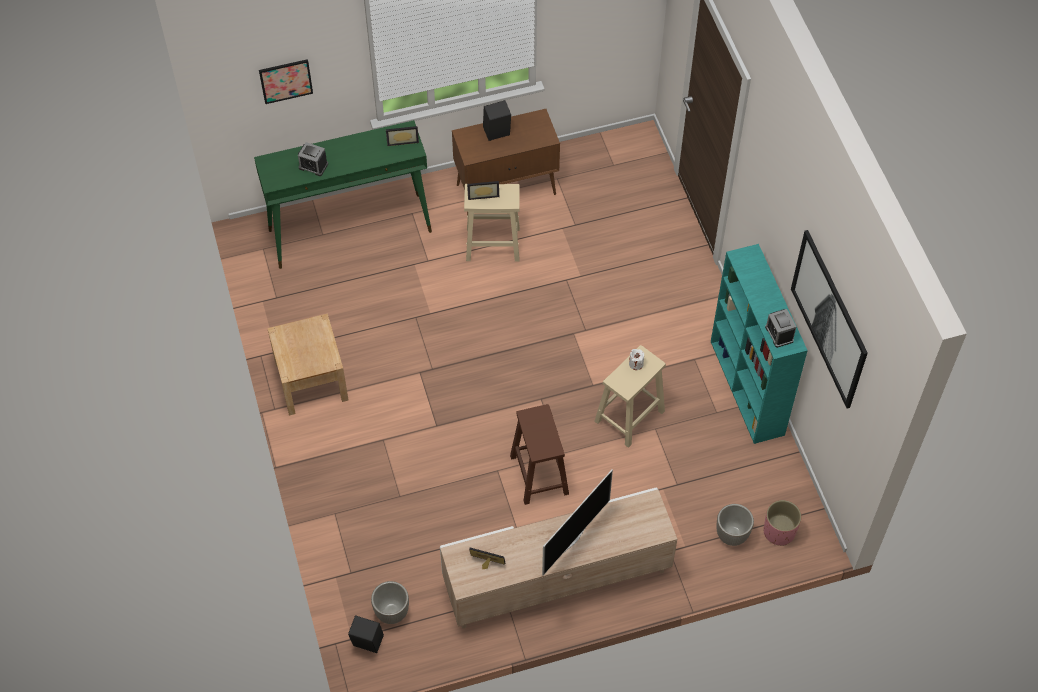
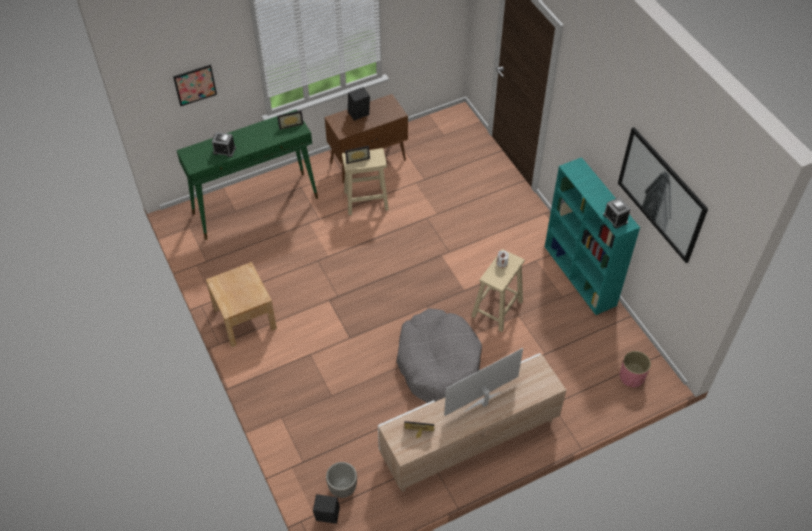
camera: 10 degrees left, 5 degrees down
brown stool [510,404,569,505] -> grey dog bed [396,308,482,403]
television [542,469,613,576] -> television turned 150 degrees counterclockwise [444,348,523,416]
planter [716,504,754,546] -> none

